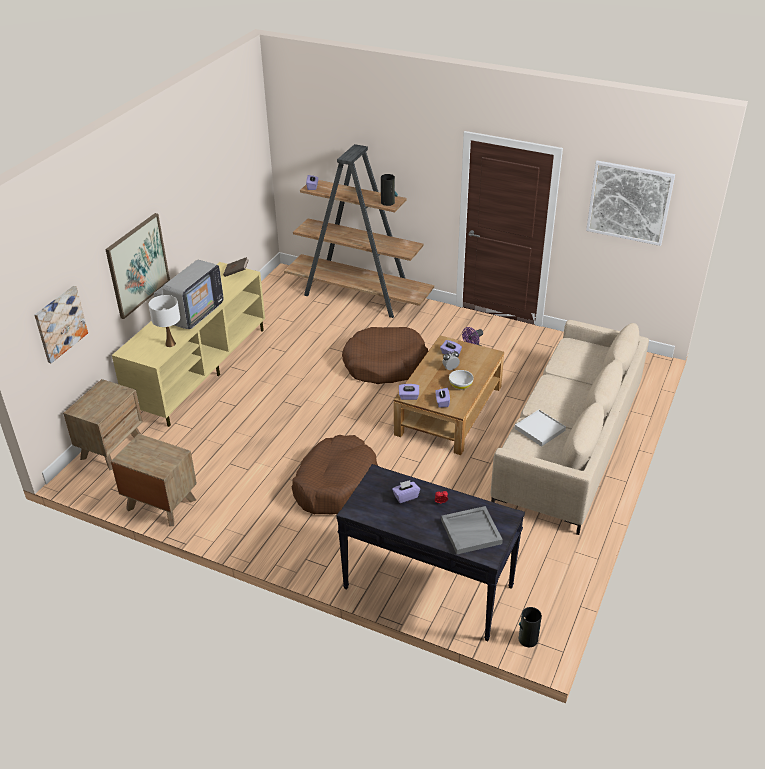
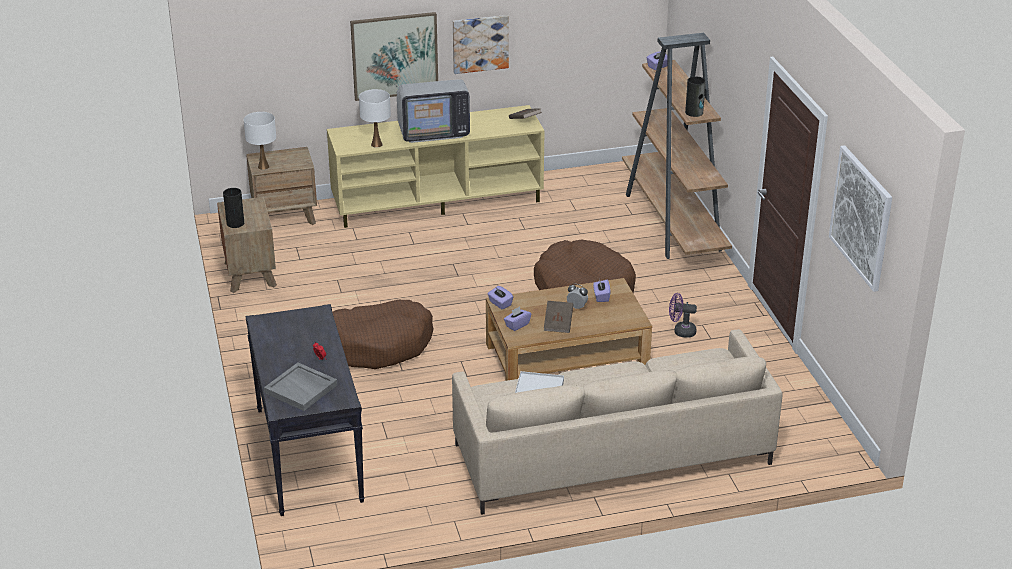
camera: 50 degrees right, 5 degrees down
picture [34,286,88,363] -> picture moved to [453,15,509,74]
purple tissue box [392,480,420,503] -> none
white bowl [449,370,474,390] -> brown book [544,301,573,333]
vase [519,607,542,647] -> vase moved to [223,188,244,228]
none -> white table lamp [244,112,276,170]

